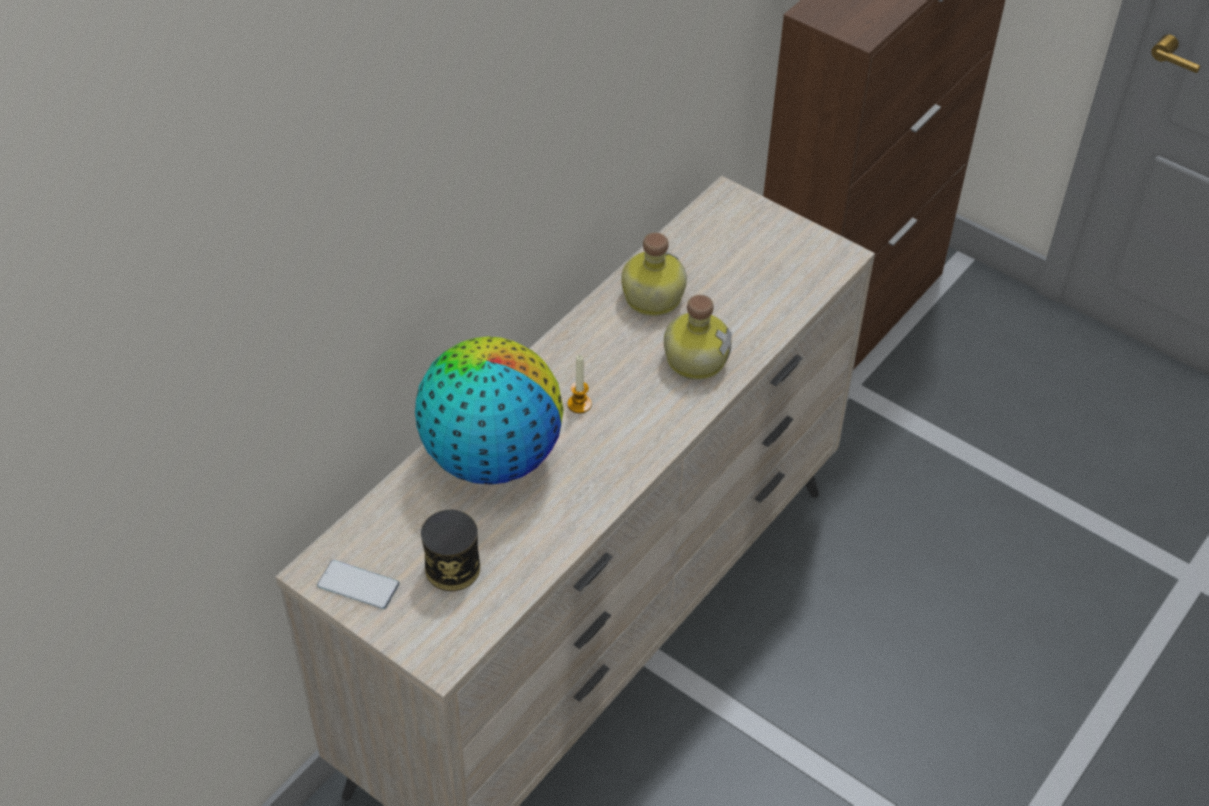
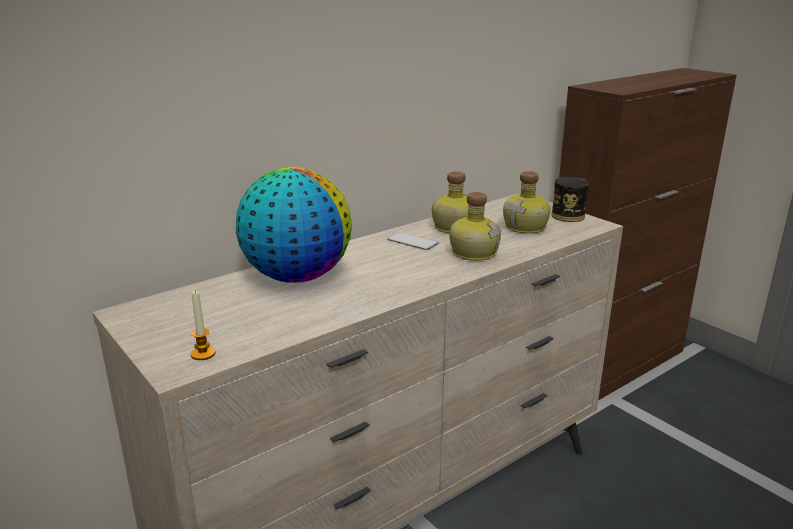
camera: 15 degrees right, 25 degrees down
phone [317,560,400,609] -> phone moved to [387,232,439,250]
can [421,510,480,591] -> can moved to [552,177,589,222]
candle [567,355,592,414] -> candle moved to [191,291,216,360]
none -> bottle [503,171,551,234]

